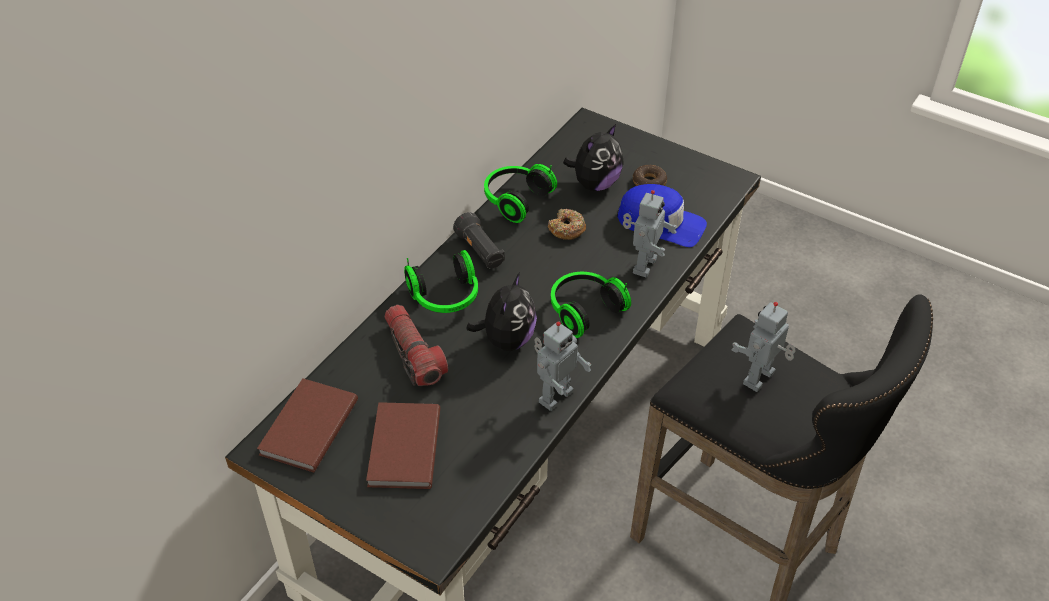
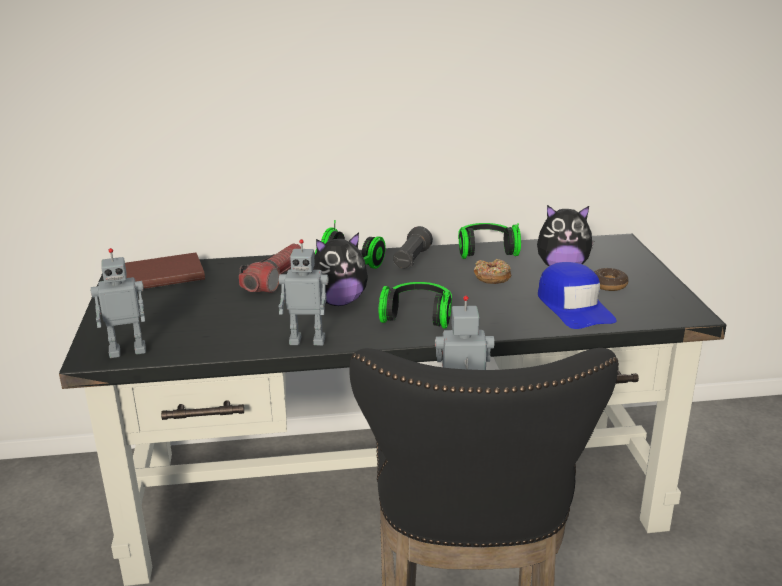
camera: 50 degrees right, 20 degrees down
brown book [366,402,440,489] -> none
toy robot [623,190,677,278] -> toy robot moved to [91,248,146,358]

